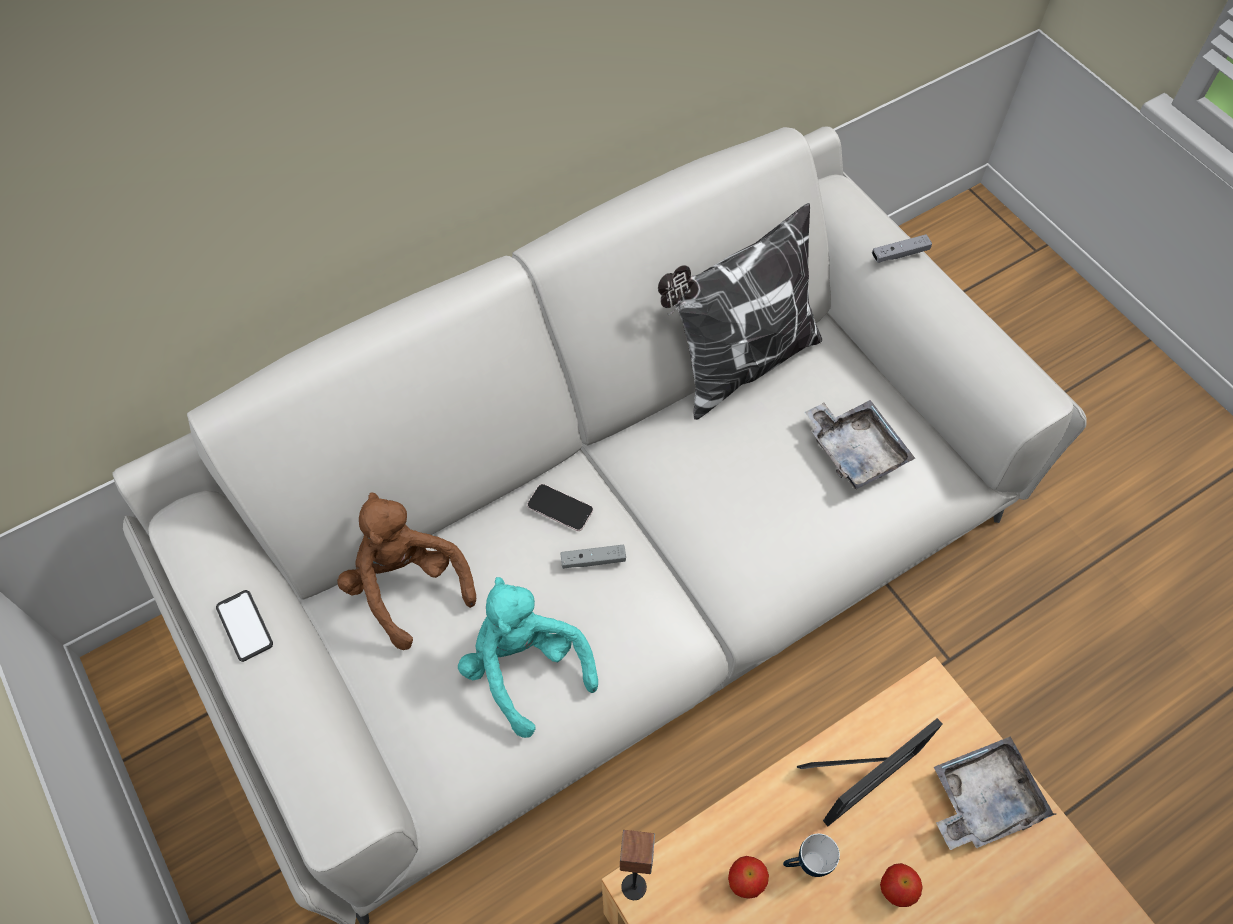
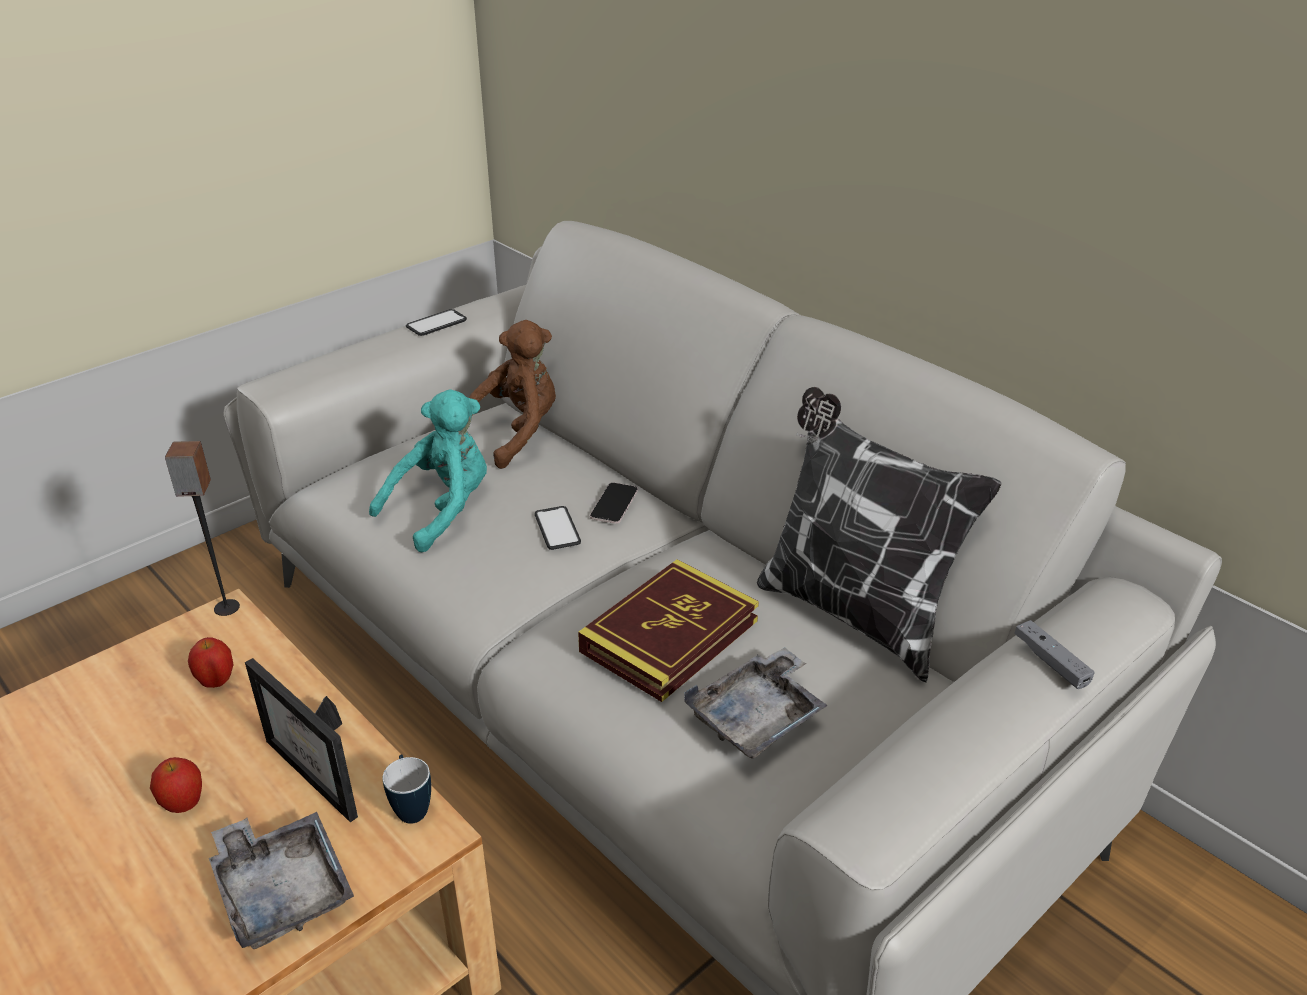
camera: 80 degrees right, 25 degrees down
grey game controller [560,545,626,569] -> phone [535,506,581,550]
mug [783,833,840,877] -> mug moved to [382,754,431,824]
none -> book [578,559,759,702]

